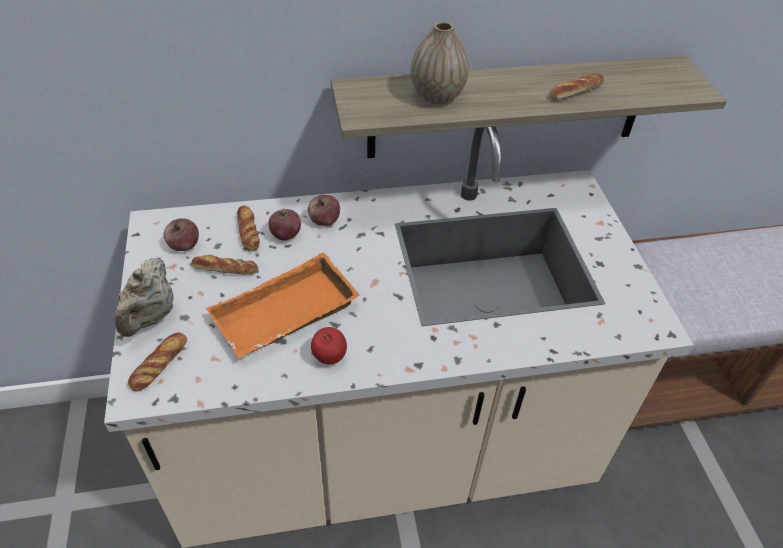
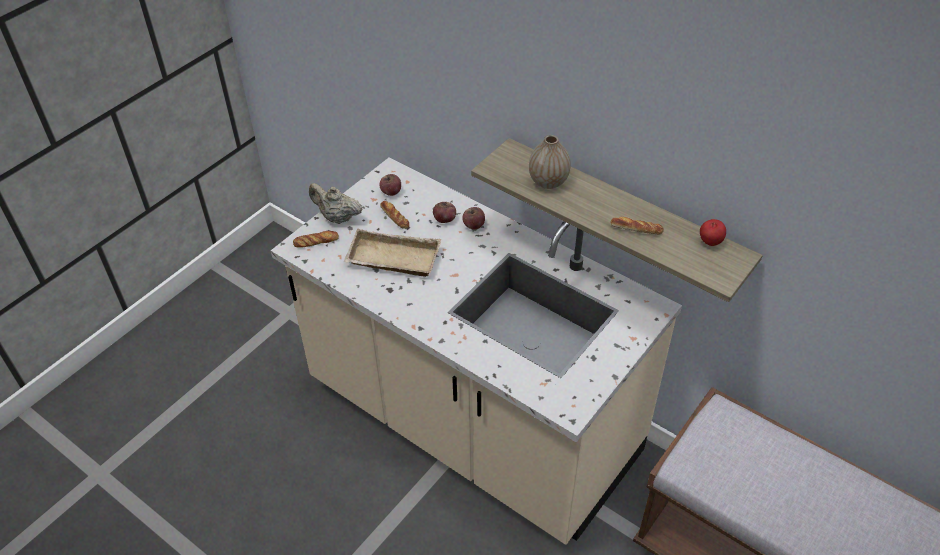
camera: 50 degrees right, 0 degrees up
beige teapot [115,258,174,337] -> beige teapot turned 60 degrees clockwise [309,183,362,224]
orange tray [206,252,360,358] -> beige tray [344,229,441,277]
bread [237,206,260,251] -> none
apple [311,327,347,364] -> apple moved to [700,219,726,246]

